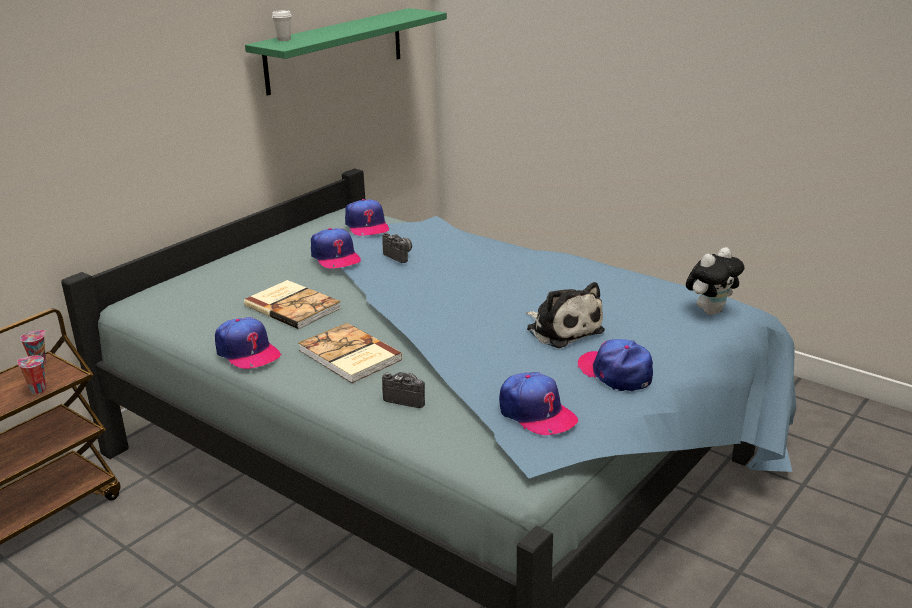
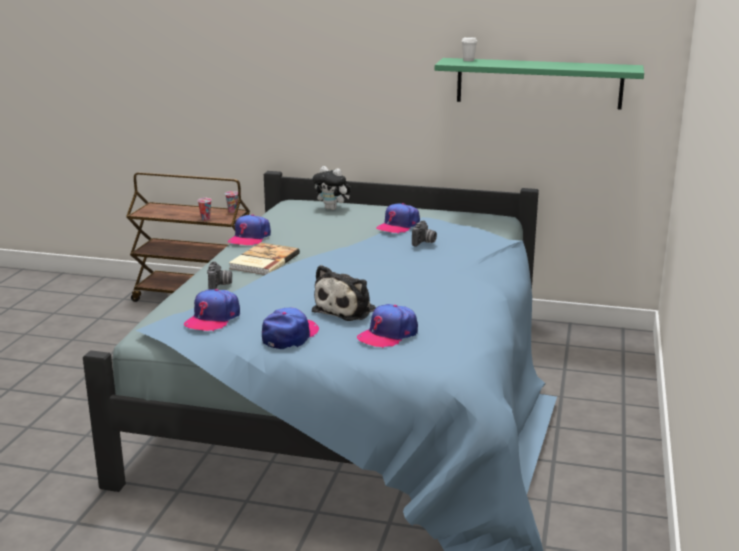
camera: 65 degrees right, 5 degrees down
book [244,280,341,329] -> none
cap [345,199,389,236] -> cap moved to [357,304,418,348]
plush toy [686,247,745,315] -> plush toy moved to [312,166,351,210]

